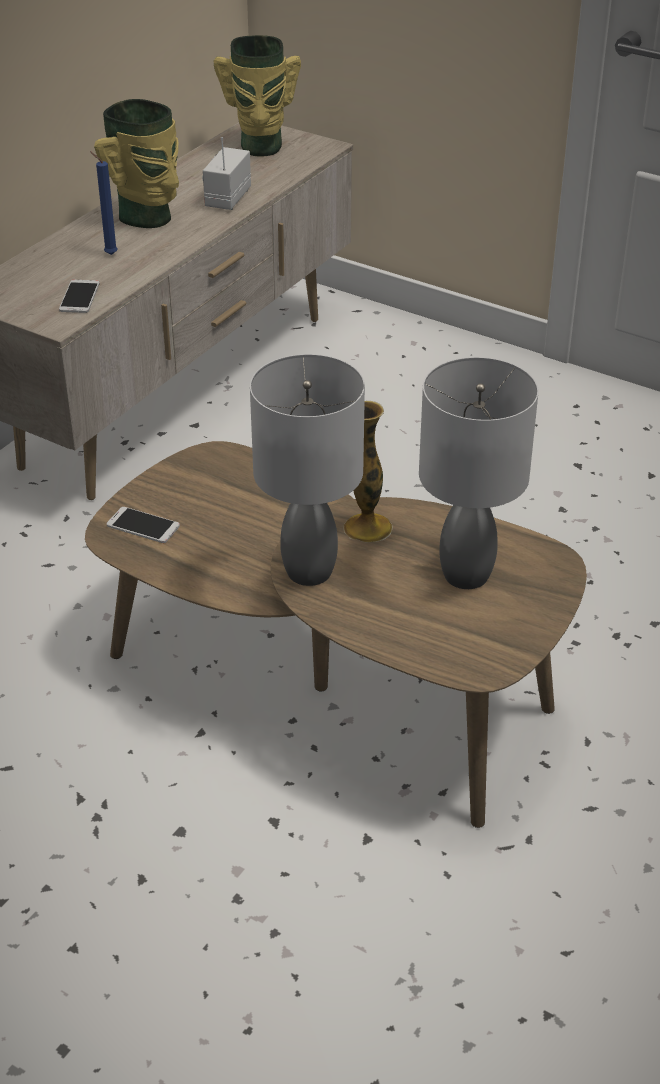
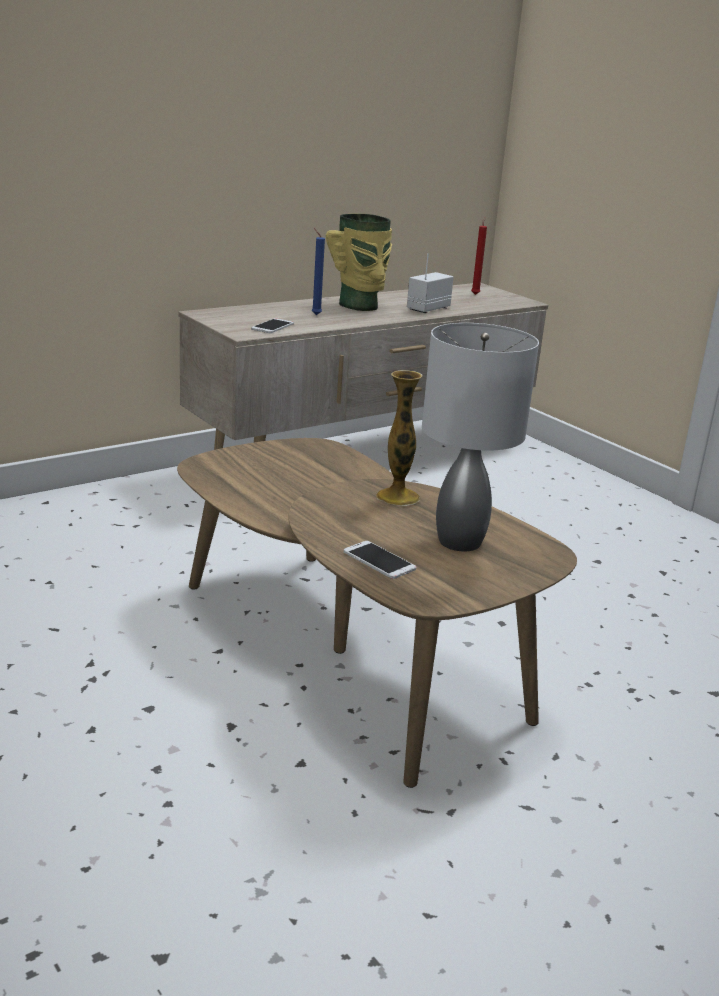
camera: 20 degrees right, 15 degrees down
phone [107,507,180,543] -> phone moved to [344,541,416,579]
vase [213,35,301,156] -> red candle [471,218,487,295]
grey table lamp [250,354,365,586] -> none

